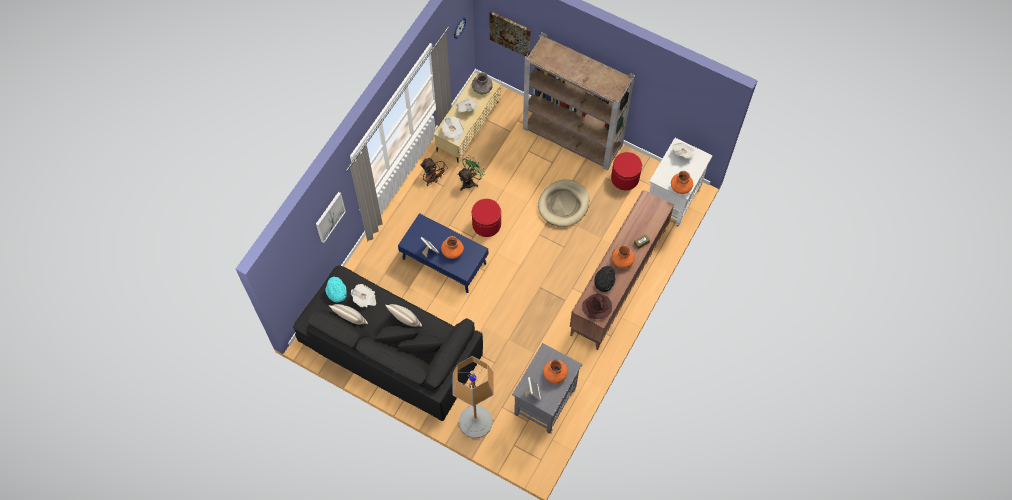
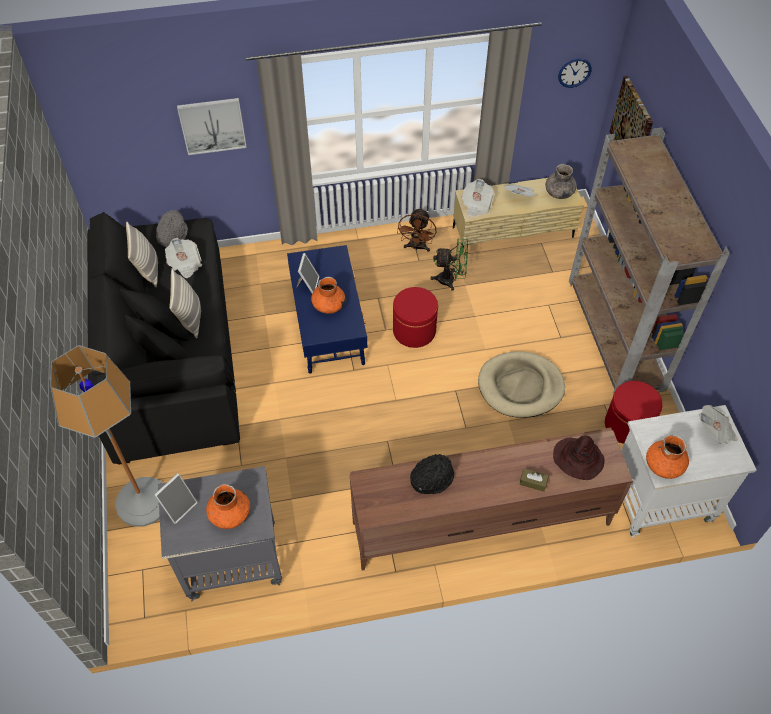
camera: 50 degrees right, 10 degrees down
turquoise hat [326,277,347,302] -> grey hat [156,210,188,247]
brown hat [582,294,612,319] -> brown hat moved to [553,436,605,480]
orange vase [612,245,635,268] -> none

